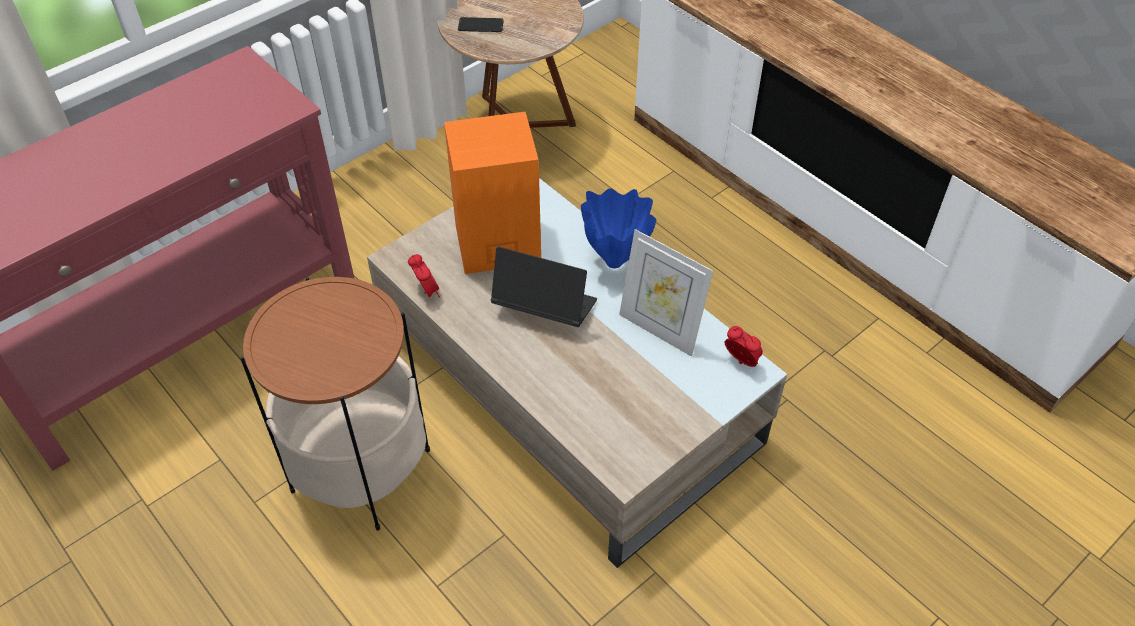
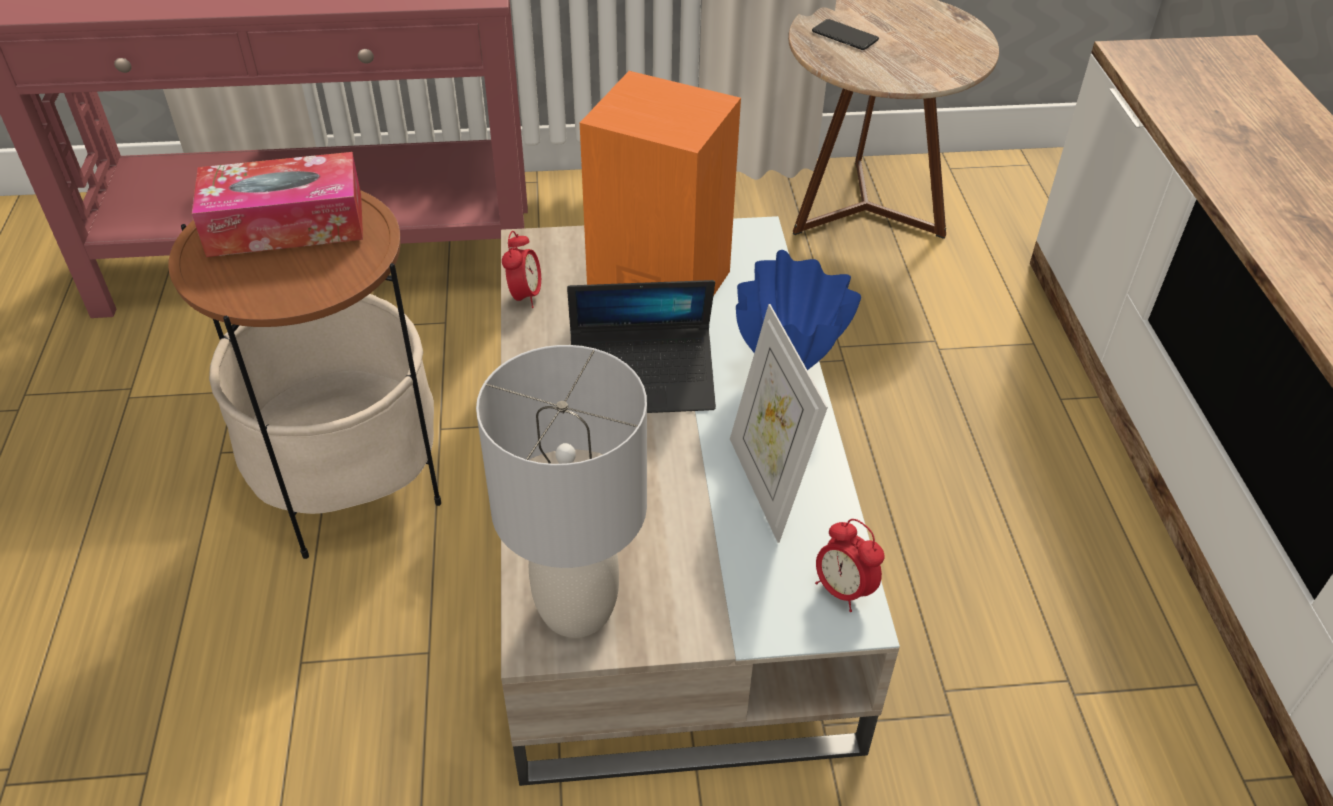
camera: 35 degrees right, 5 degrees down
laptop [491,246,597,327] -> laptop turned 120 degrees clockwise [567,280,716,413]
alarm clock [725,326,763,367] -> alarm clock turned 150 degrees clockwise [815,519,885,612]
none -> tissue box [192,152,363,257]
none -> grey table lamp [476,345,647,638]

